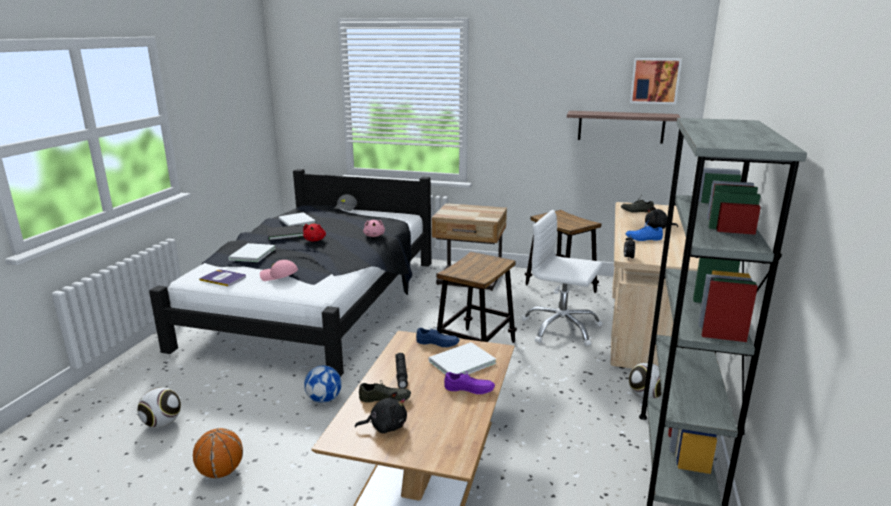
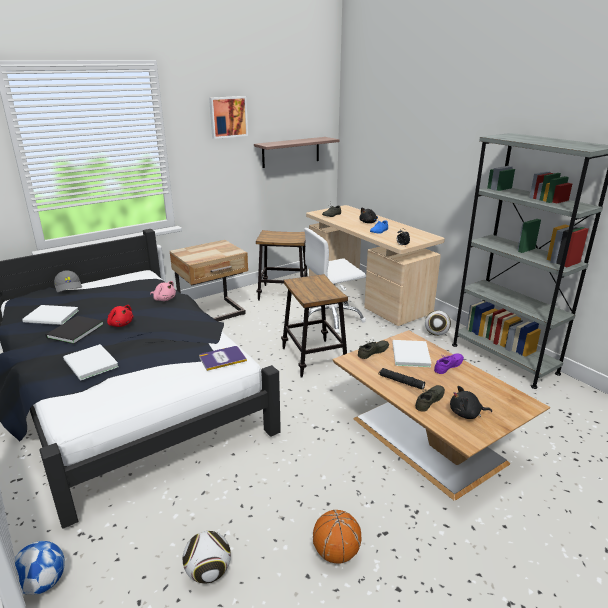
camera: 50 degrees left, 5 degrees up
book [199,269,246,287] -> book moved to [199,346,247,371]
pink cap [260,260,298,281] -> none
football [304,366,342,403] -> football moved to [15,541,65,595]
black plush toy [355,391,407,434] -> black plush toy turned 120 degrees counterclockwise [450,386,492,419]
blue shoe [416,327,459,347] -> grey shoe [358,340,389,359]
picture [630,58,682,104] -> picture moved to [209,96,248,139]

